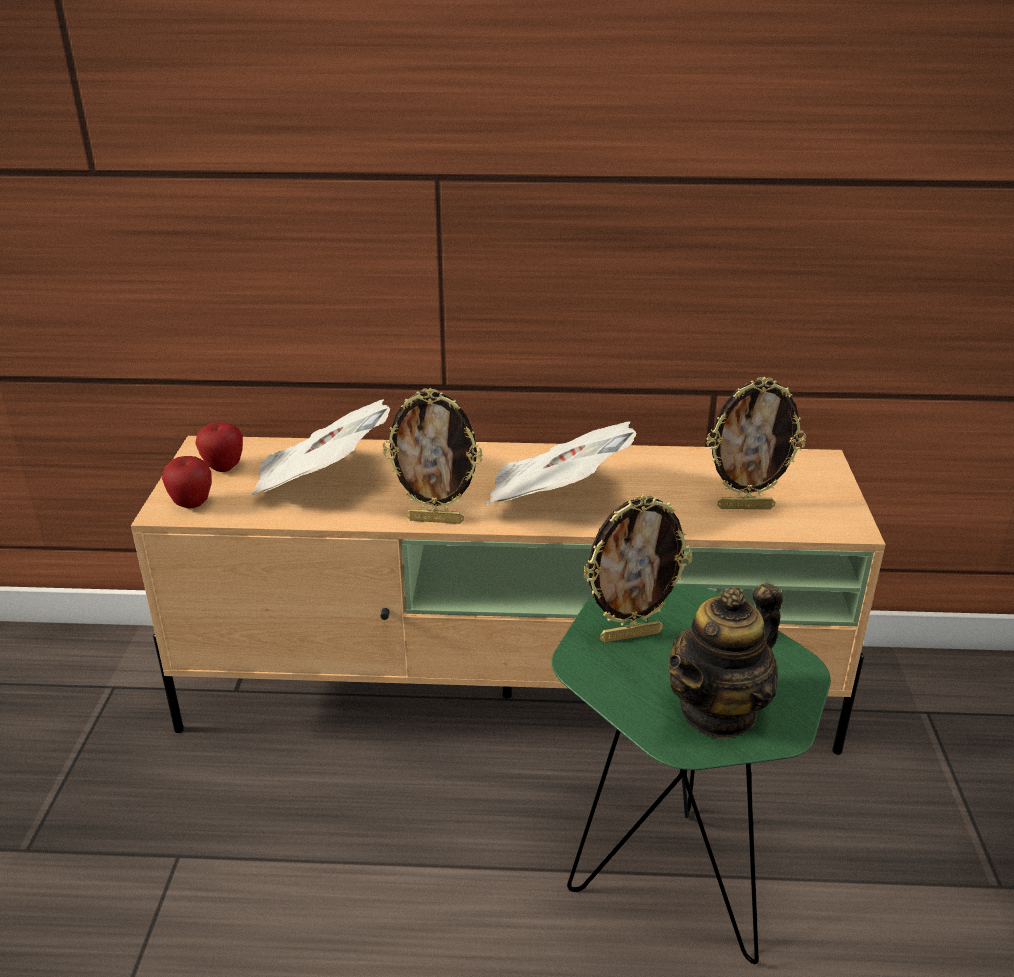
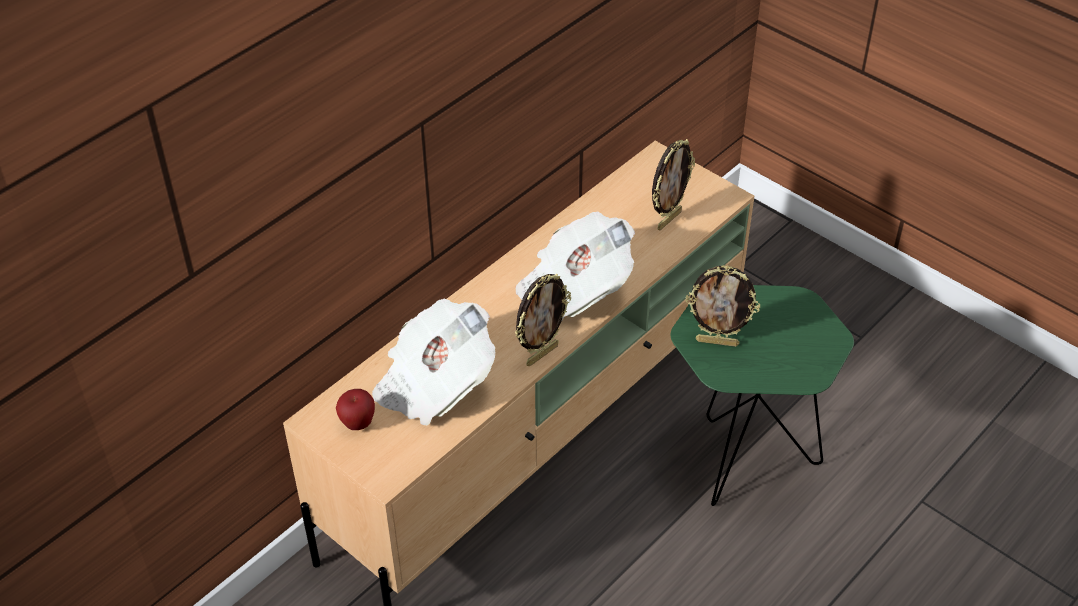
camera: 50 degrees left, 15 degrees up
apple [162,456,212,509] -> none
picture frame [583,494,692,643] -> picture frame turned 75 degrees clockwise [686,265,760,347]
teapot [668,583,783,740] -> none

